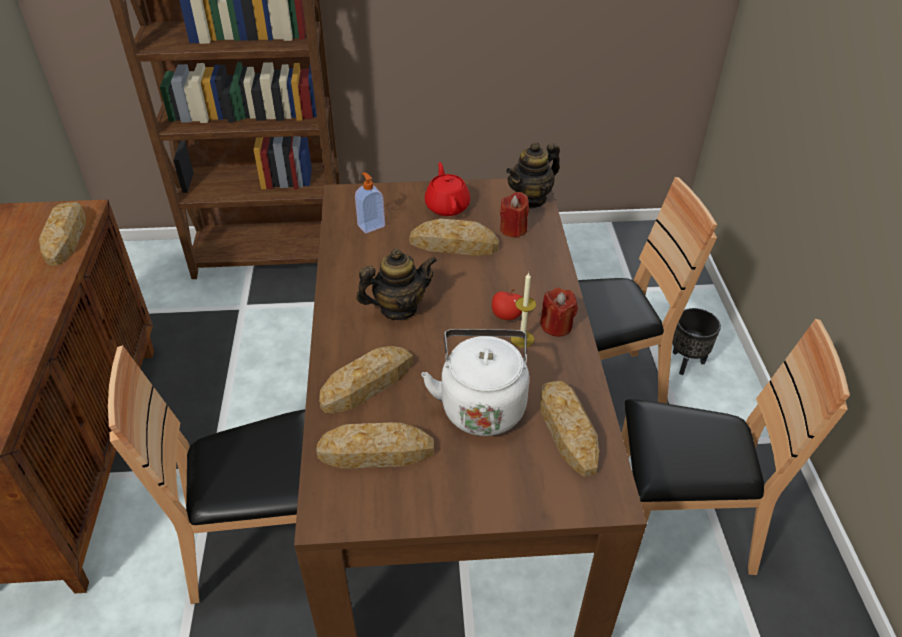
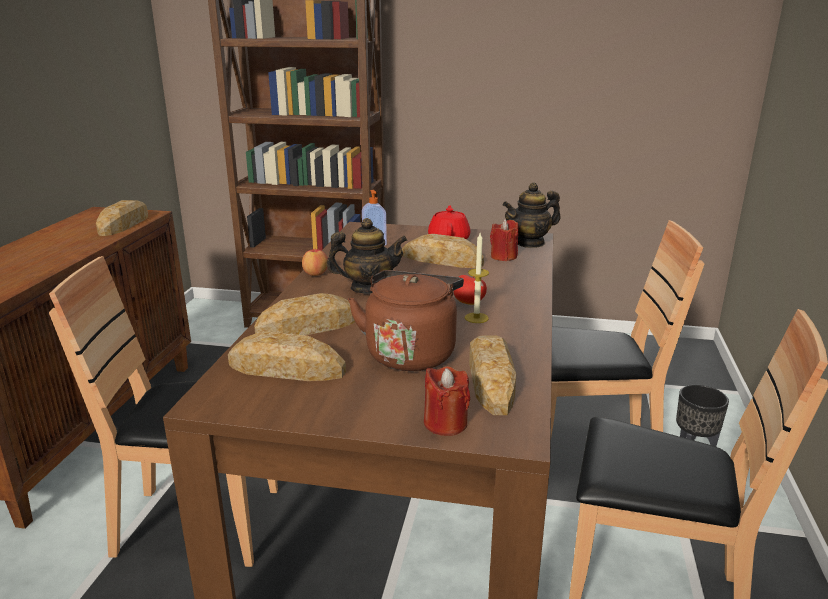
camera: 15 degrees right, 20 degrees down
white kettle [422,329,529,436] -> brown kettle [348,270,464,371]
red candle [540,287,578,337] -> red candle moved to [424,366,470,436]
none -> apple [302,249,328,276]

